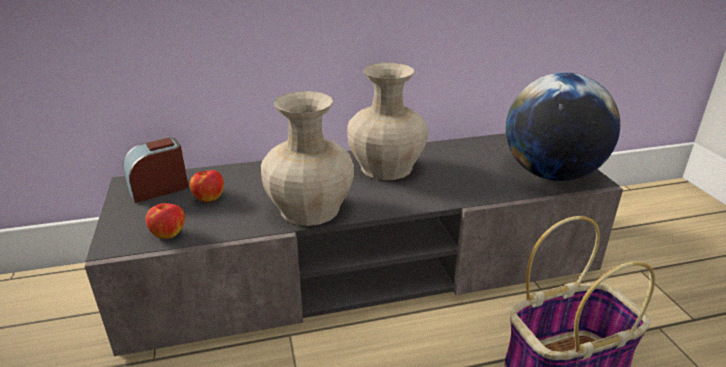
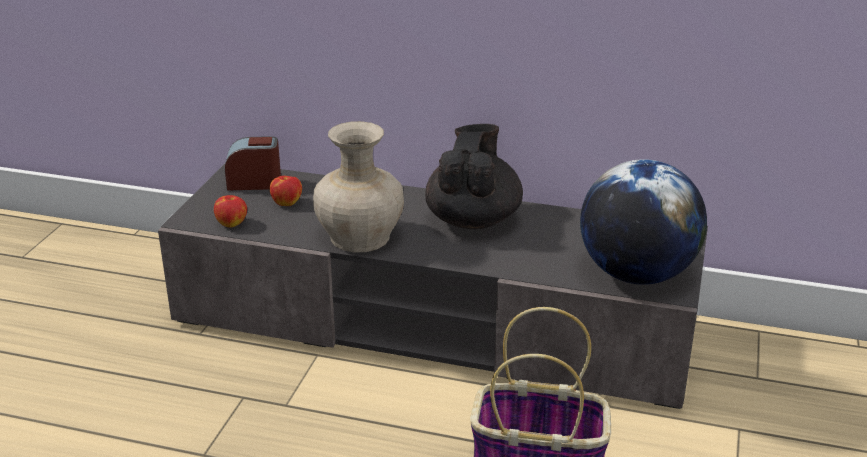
camera: 30 degrees right, 0 degrees up
beige vase [347,63,428,180] -> black teapot [425,124,523,229]

